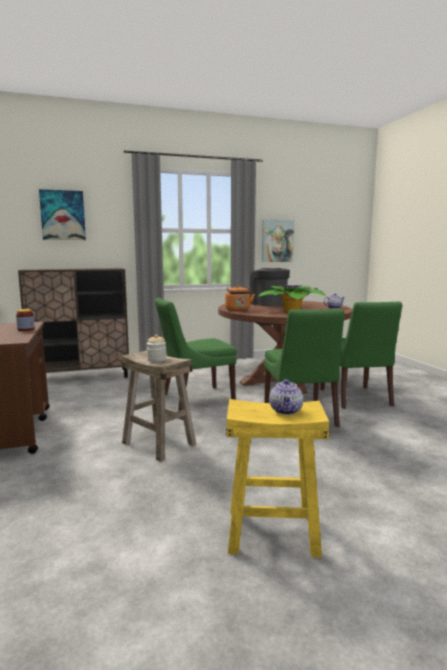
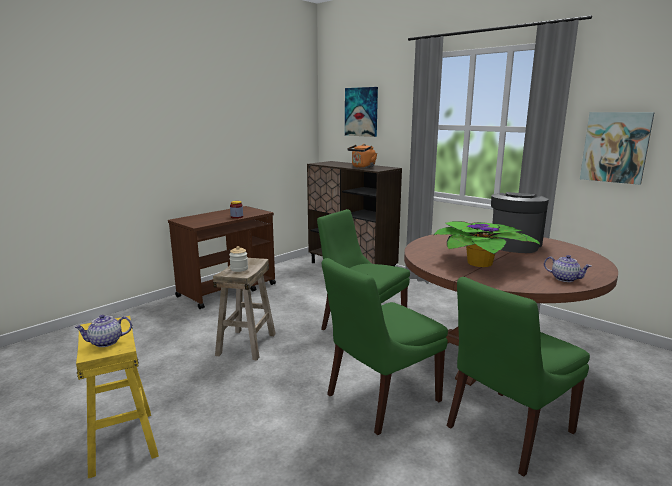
camera: 60 degrees right, 5 degrees up
orange kettle [225,286,255,311] -> orange kettle moved to [347,144,377,168]

